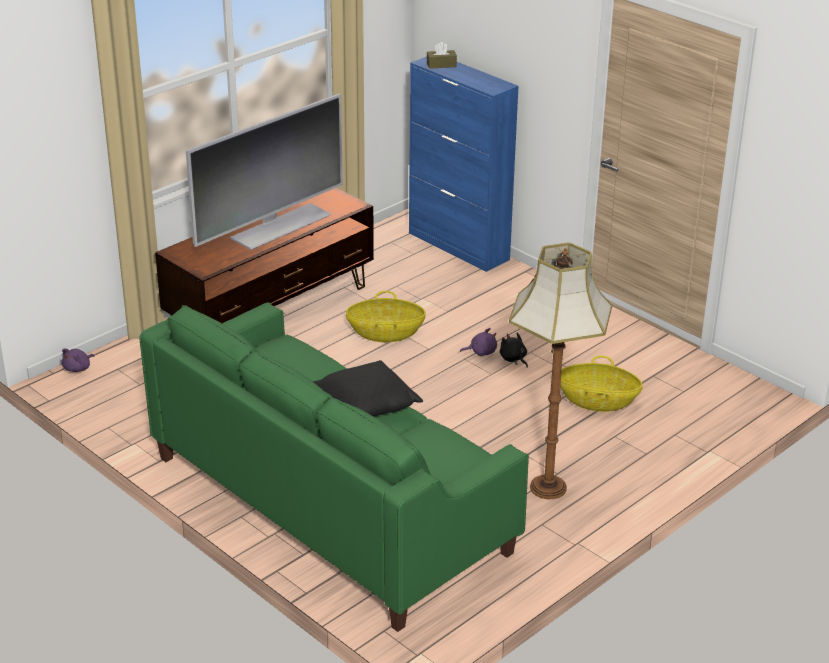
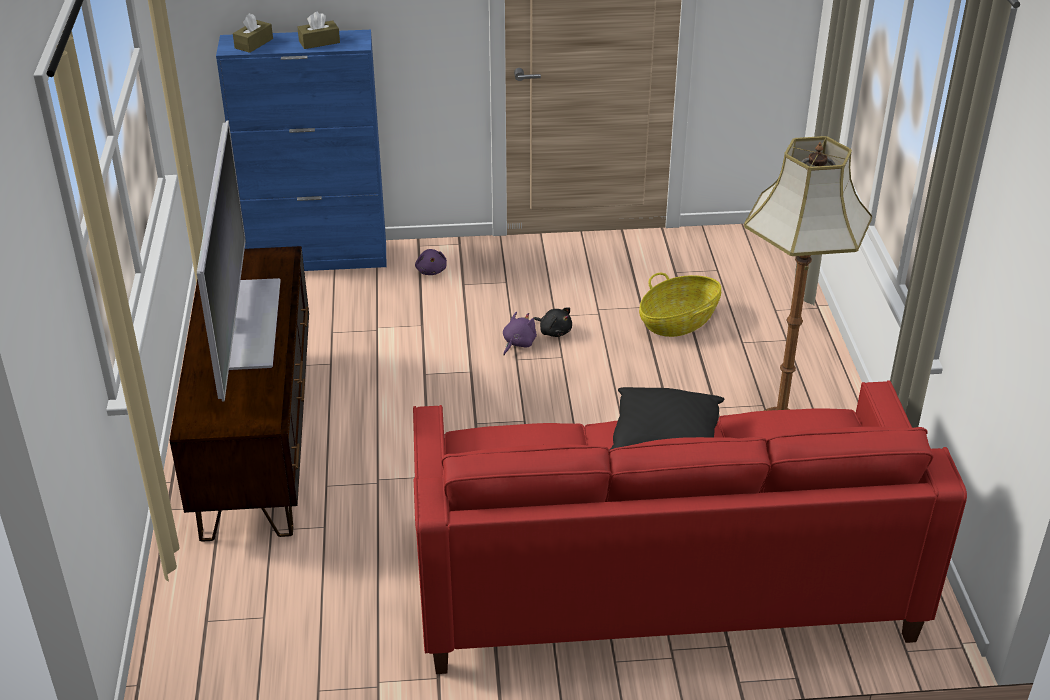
camera: 50 degrees left, 5 degrees up
purple plush toy [62,348,94,372] -> purple plush toy moved to [415,249,447,275]
green sofa [139,302,529,632] -> red sofa [413,380,967,674]
basket [346,291,426,342] -> none
black plush toy [500,333,528,368] -> black plush toy turned 150 degrees counterclockwise [533,307,572,337]
none -> brown tissue box [298,12,340,49]

